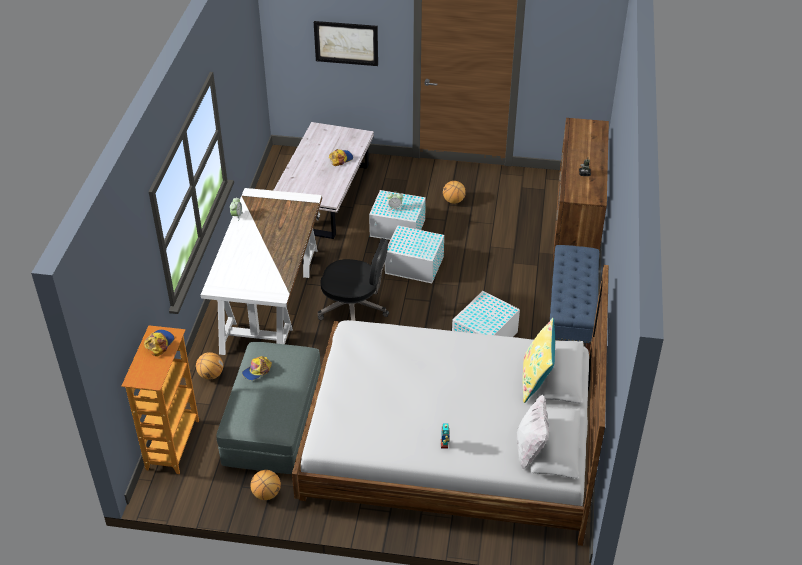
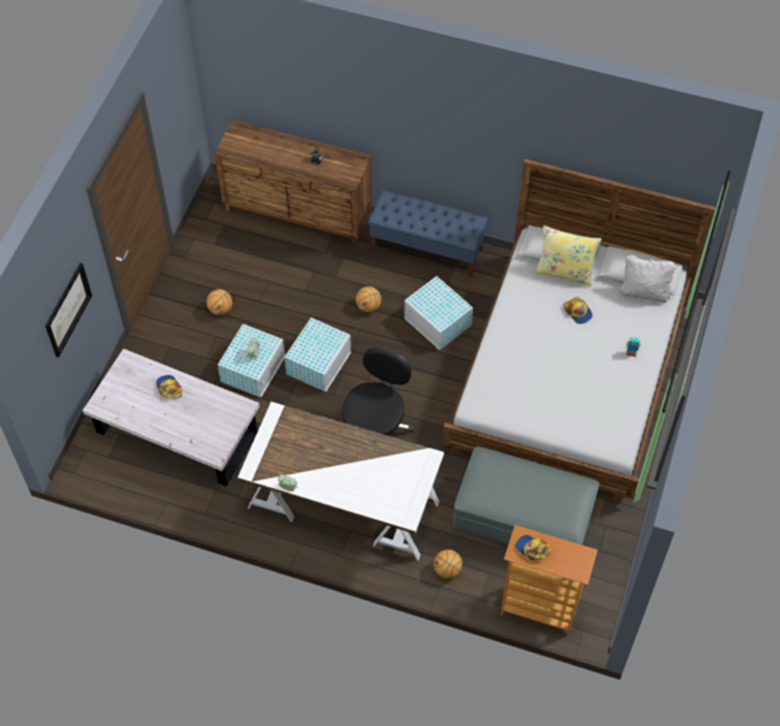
camera: 80 degrees left, 15 degrees up
cap [242,356,272,380] -> cap moved to [564,297,593,324]
basketball [250,470,281,500] -> basketball moved to [356,286,381,312]

